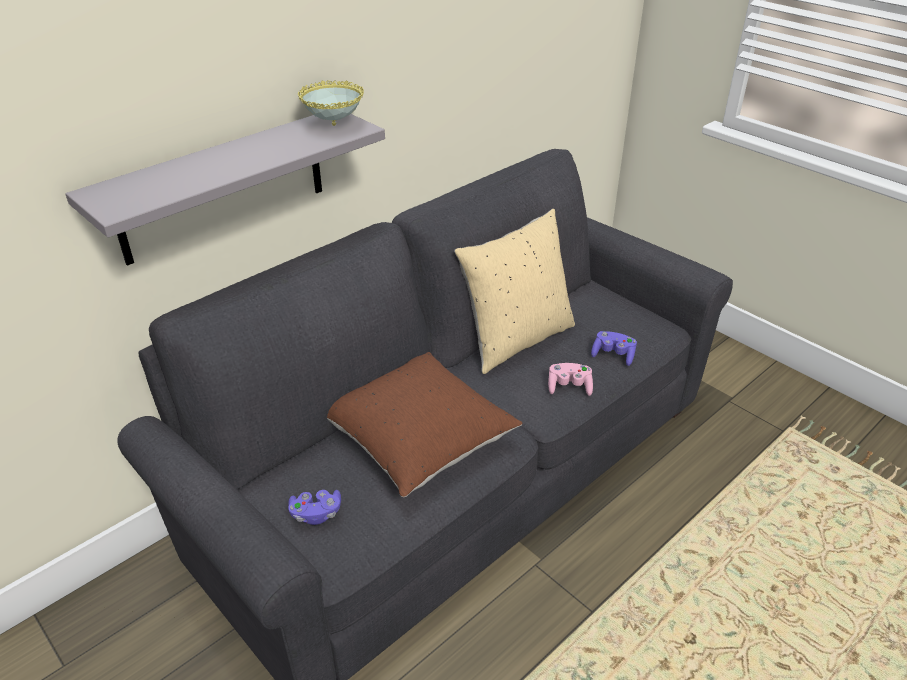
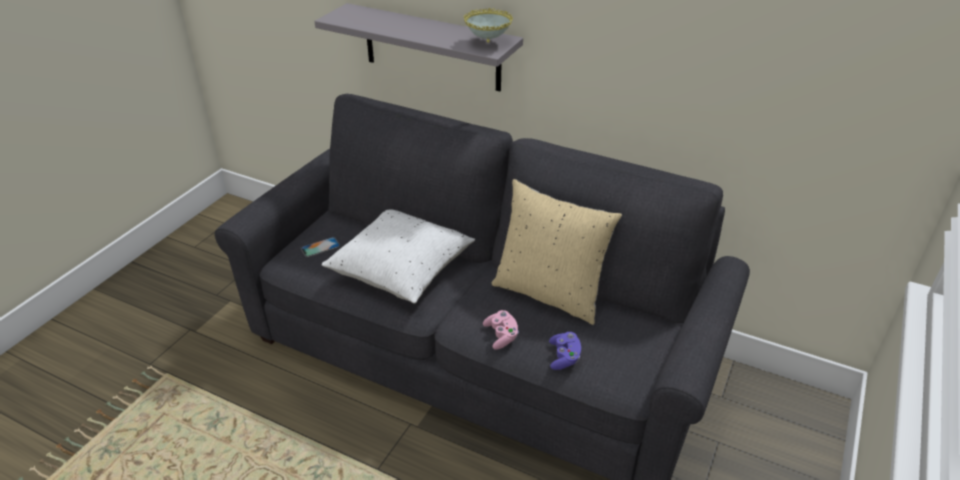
camera: 70 degrees right, 0 degrees up
purple game controller [288,490,341,525] -> phone [301,237,340,257]
brown pillow [327,352,522,497] -> white pillow [321,210,475,303]

